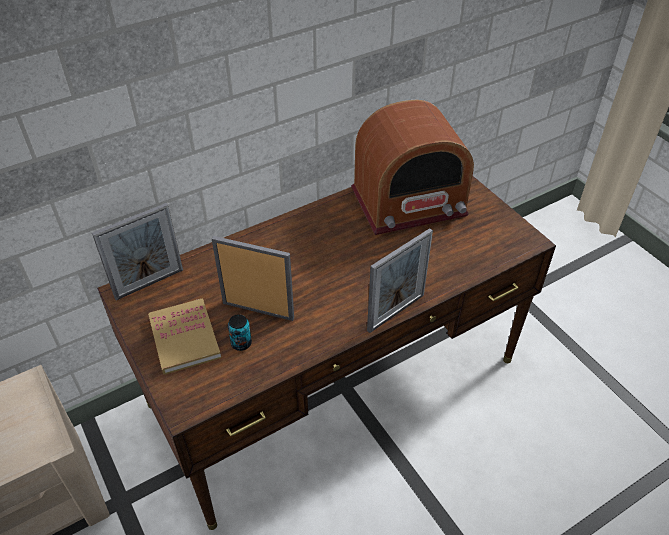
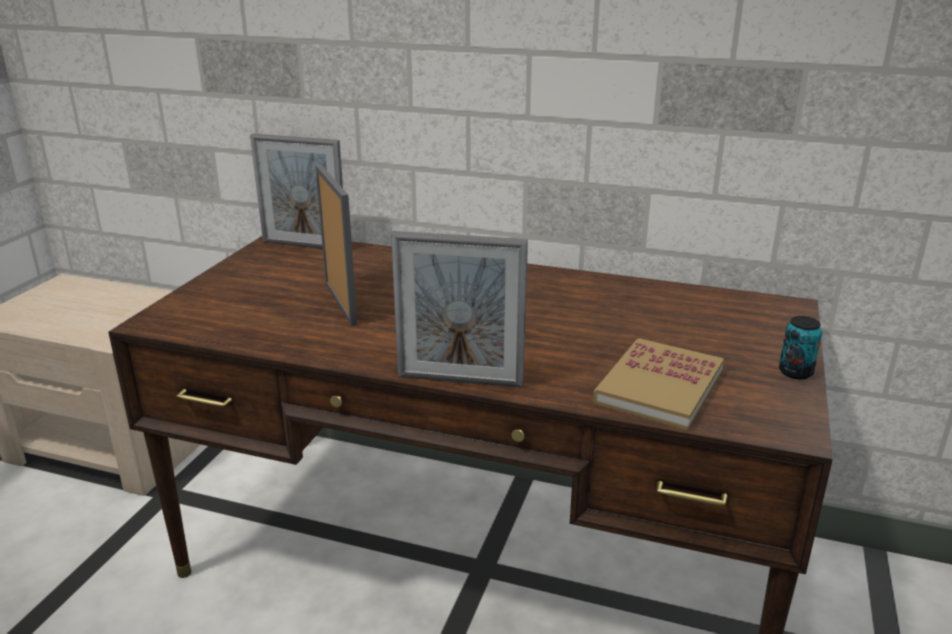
camera: 50 degrees right, 20 degrees down
book [148,298,221,375] -> book moved to [593,338,724,430]
can [228,314,252,351] -> can moved to [779,316,822,379]
radio [351,100,474,235] -> none

